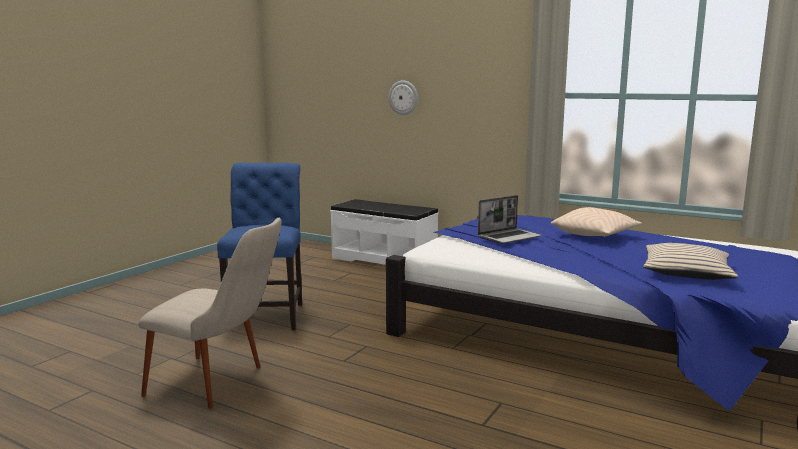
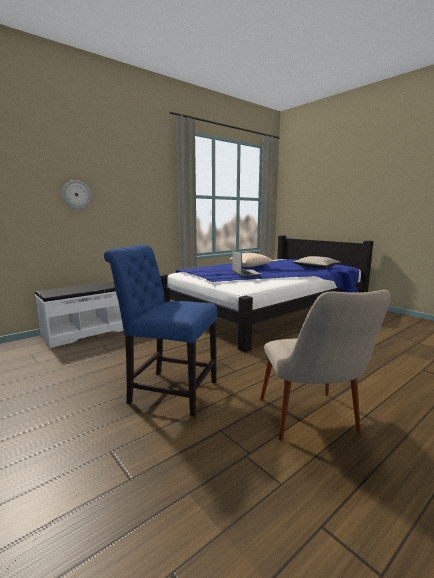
camera: 70 degrees left, 0 degrees up
beige chair [138,218,281,409] -> beige chair turned 135 degrees clockwise [260,290,390,441]

